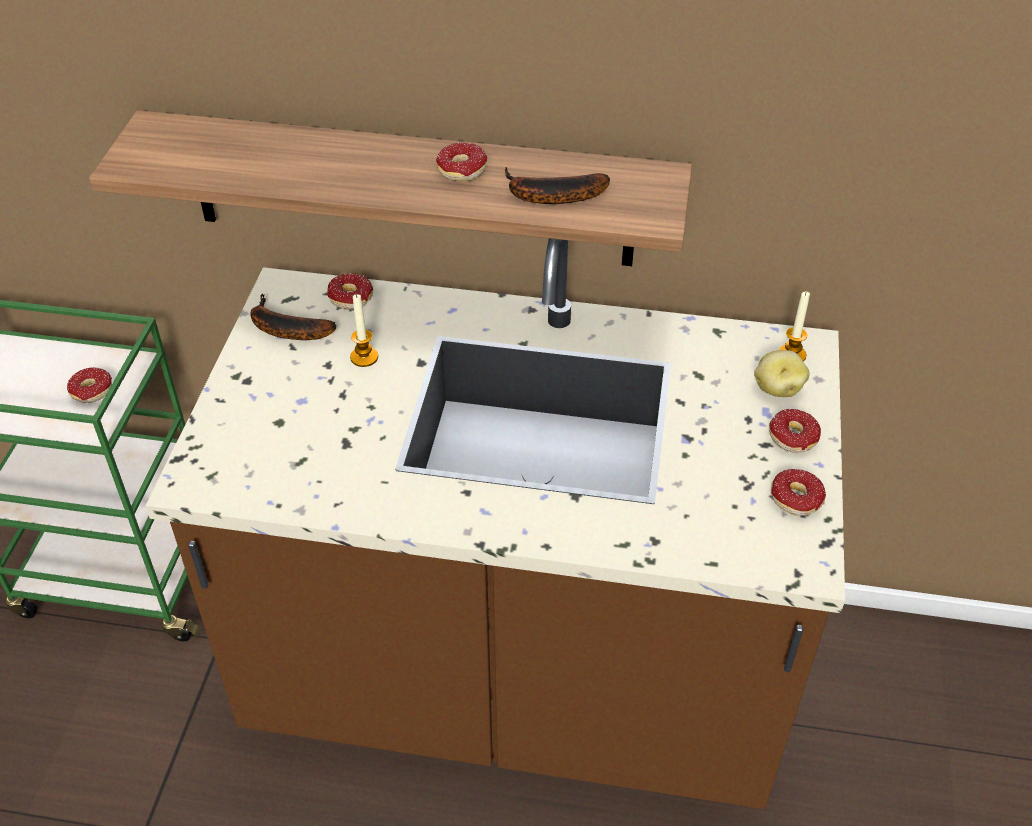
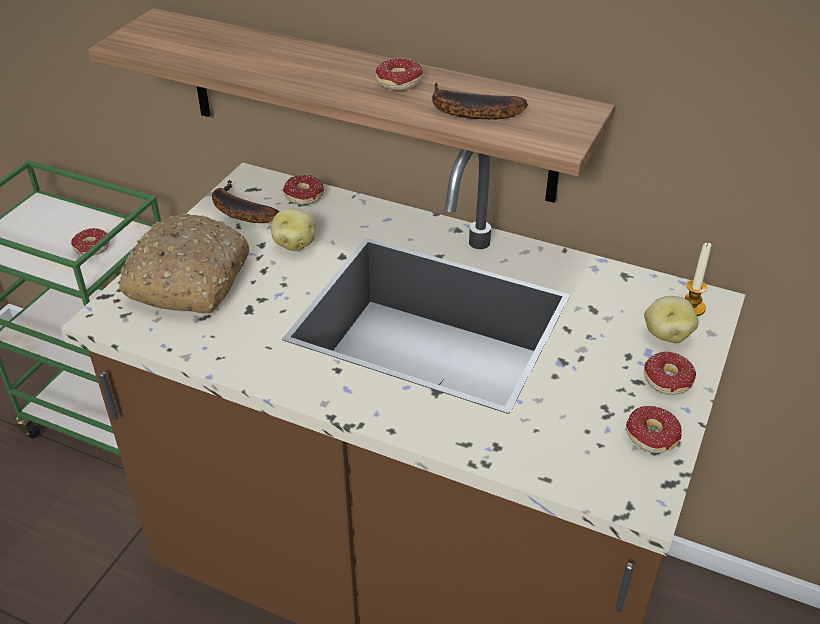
camera: 15 degrees right, 5 degrees down
candle [350,294,378,367] -> potato [271,208,316,251]
none -> bread [119,214,249,314]

